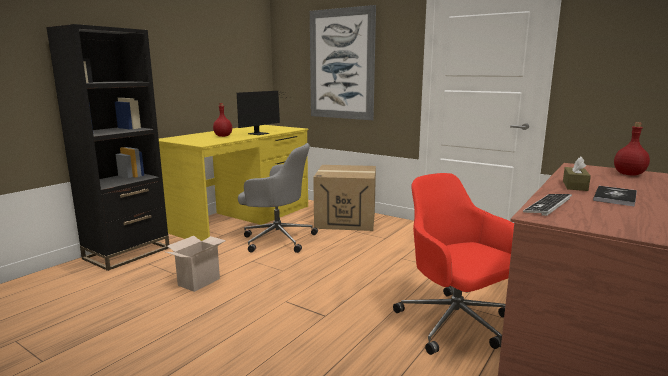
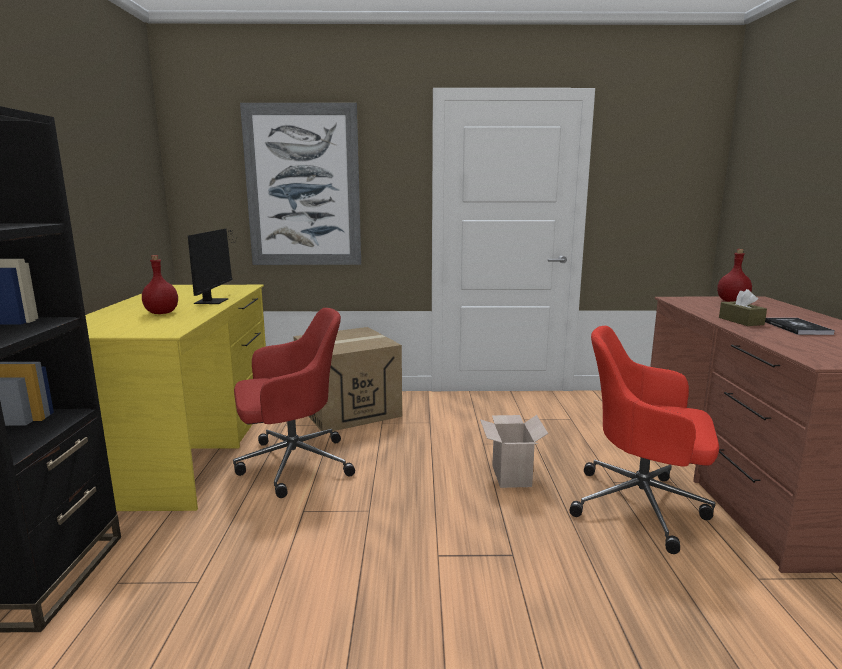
camera: 35 degrees left, 0 degrees up
cardboard box [166,236,226,292] -> cardboard box moved to [480,415,548,488]
grey office chair [238,143,318,253] -> red office chair [233,308,355,498]
keyboard [523,194,572,216] -> none

